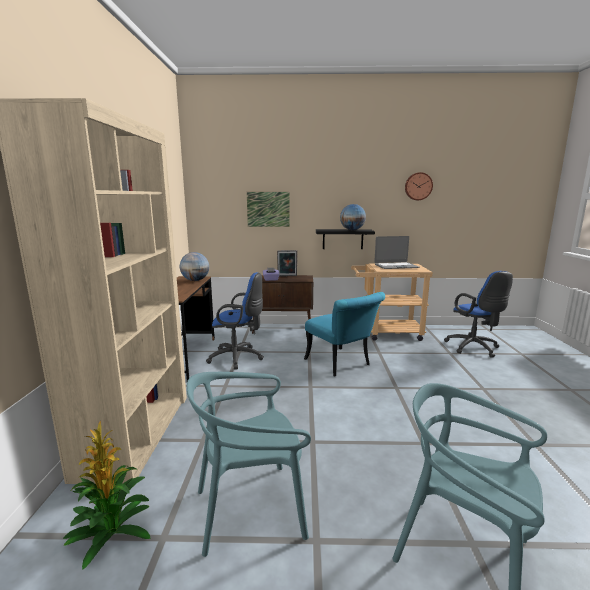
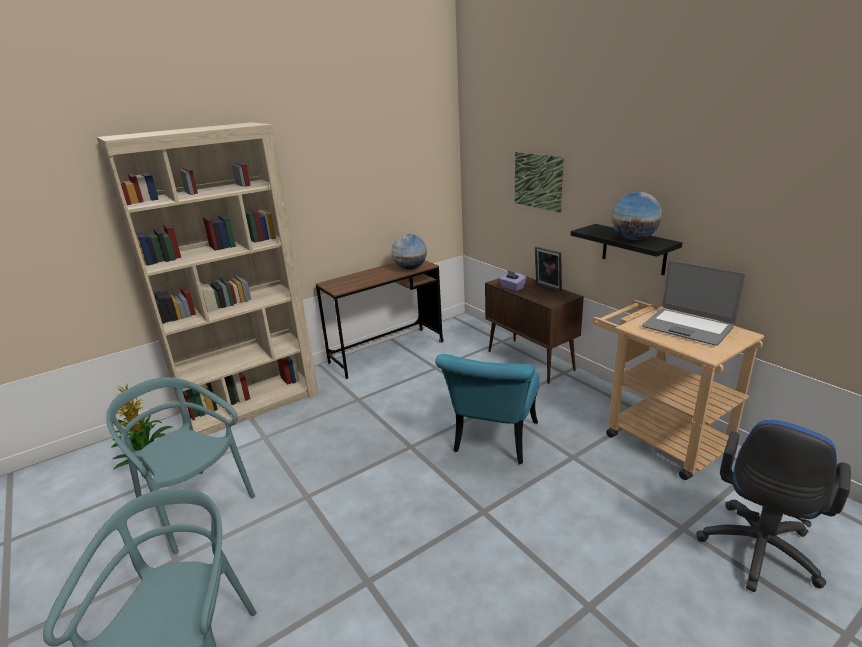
camera: 55 degrees right, 10 degrees up
blue office chair [206,272,264,370] -> none
wall clock [405,172,433,200] -> none

